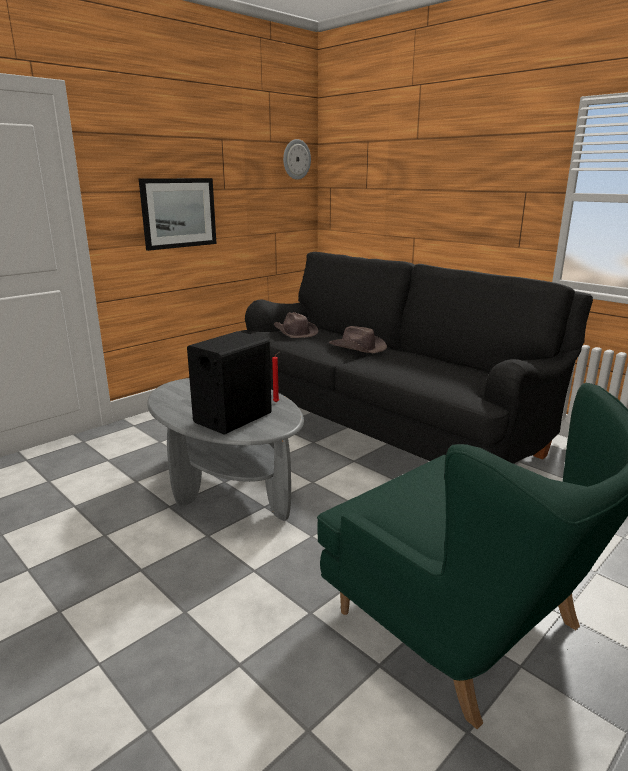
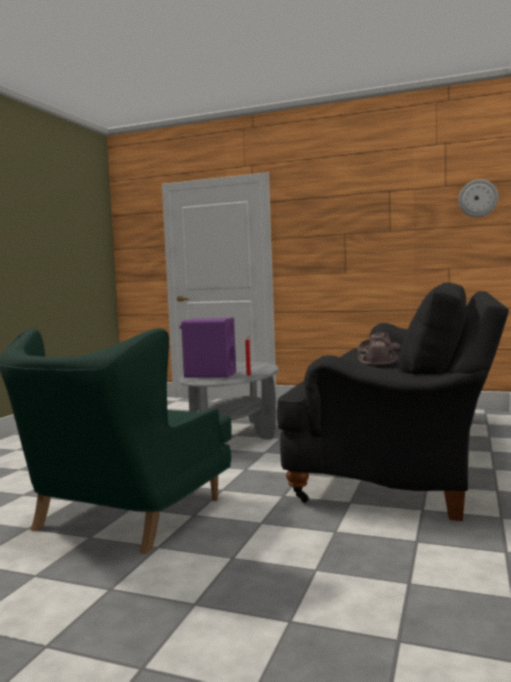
camera: 65 degrees right, 15 degrees down
picture [139,178,217,251] -> none
black speaker [187,331,272,435] -> purple speaker [179,318,236,378]

